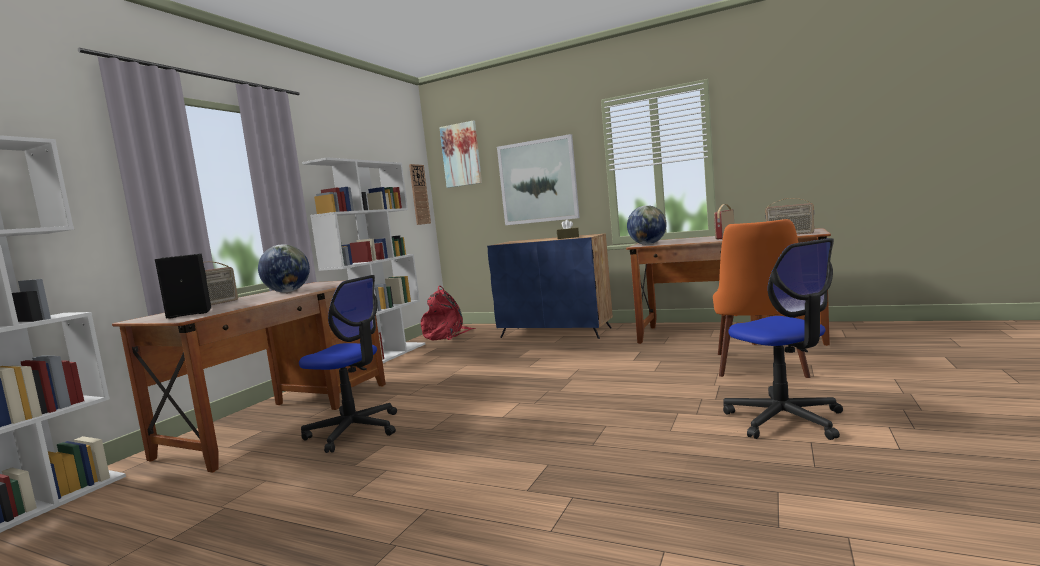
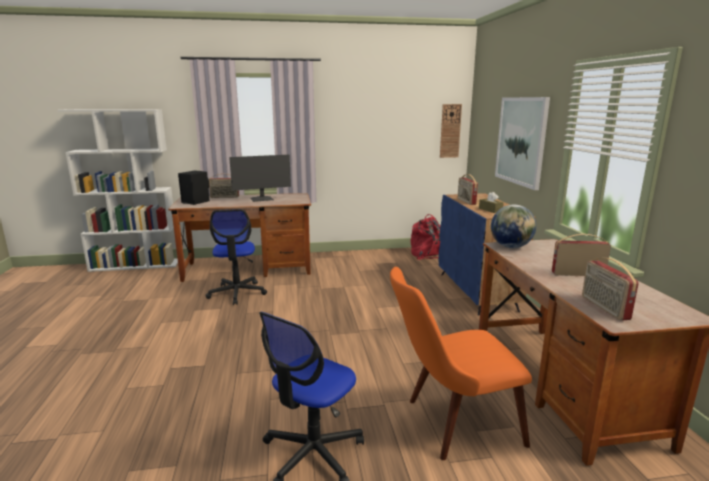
camera: 55 degrees right, 10 degrees up
globe [258,244,310,292] -> monitor [229,155,291,202]
white bookcase [302,157,425,363] -> none
picture [439,121,482,188] -> none
none -> radio [458,174,478,205]

